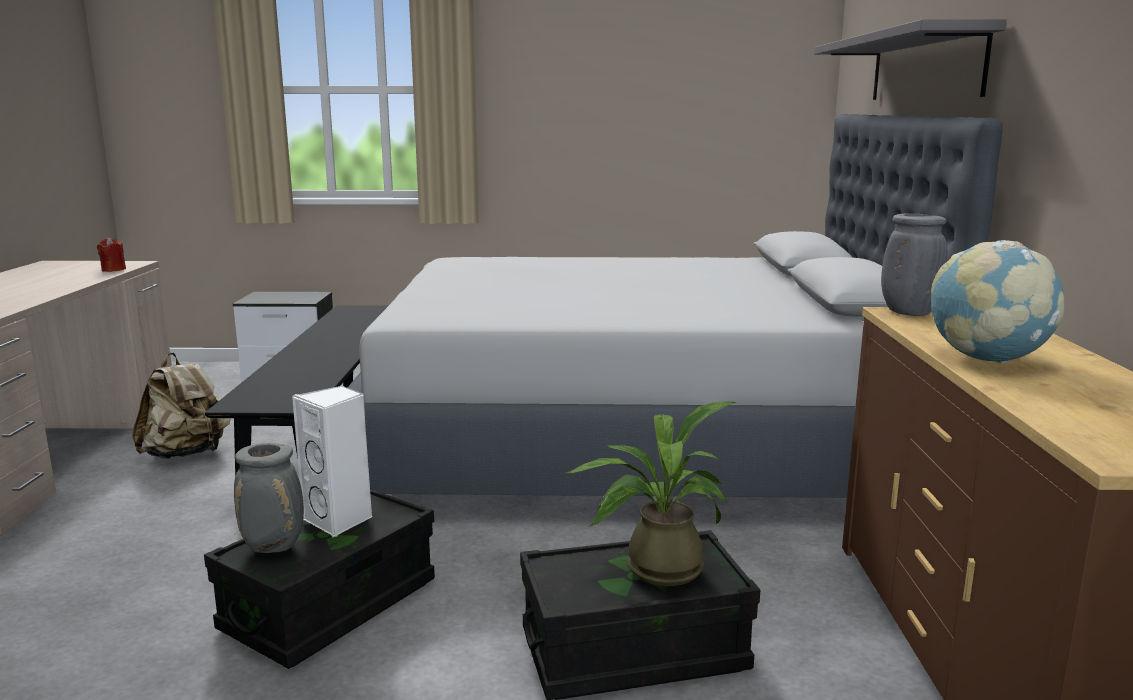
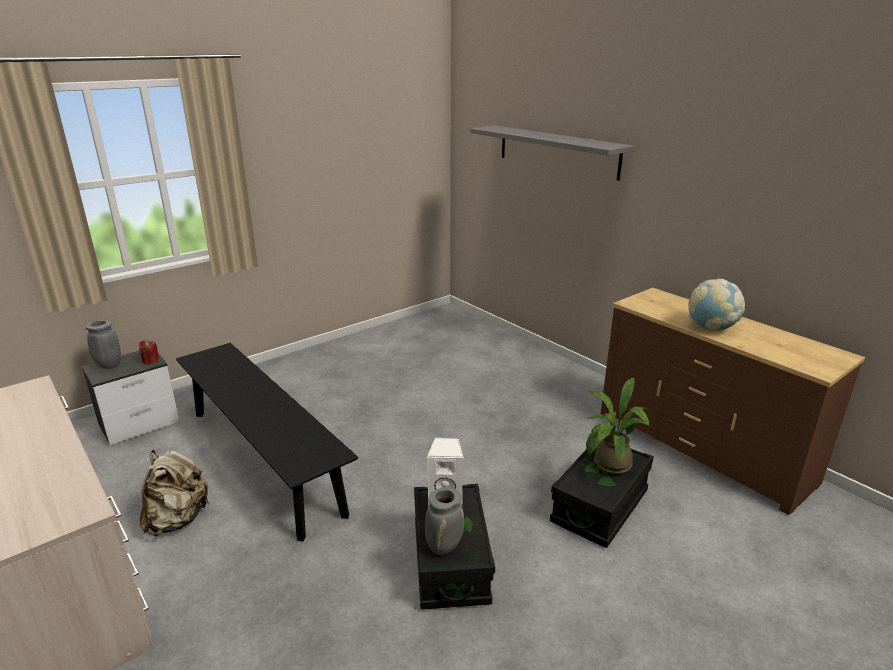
camera: 40 degrees left, 10 degrees up
red candle [97,237,126,272] -> red candle moved to [139,340,159,364]
grey bed [347,114,1003,498] -> none
grey vase [881,213,947,316] -> grey vase moved to [86,320,121,369]

